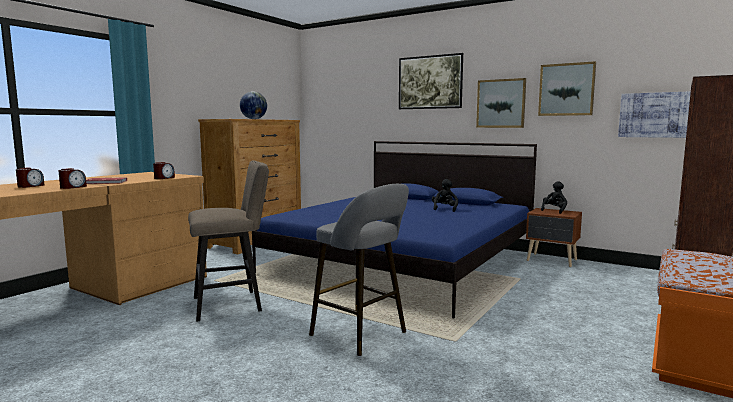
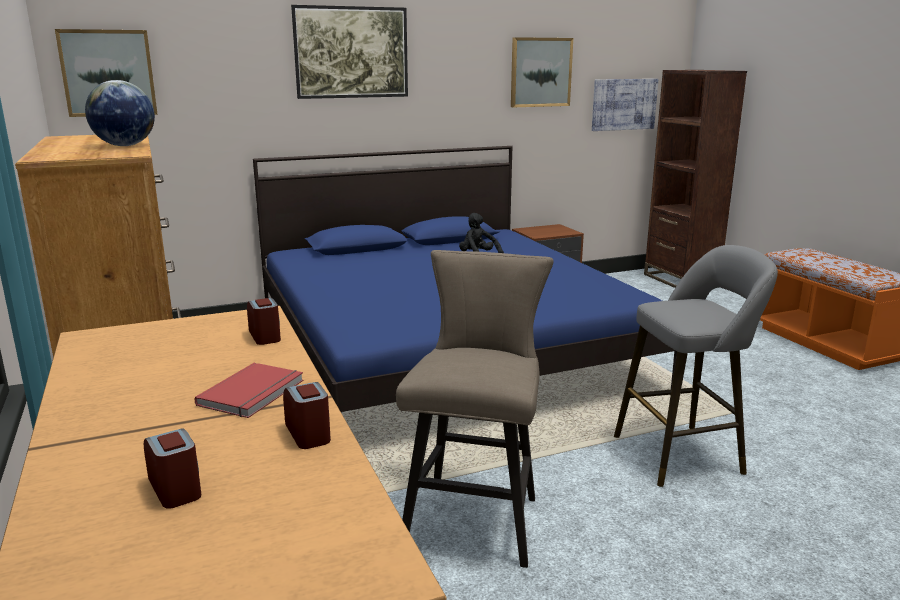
camera: 55 degrees left, 10 degrees up
picture [476,78,526,128] -> picture moved to [55,29,158,117]
black plush toy [541,181,567,214] -> none

